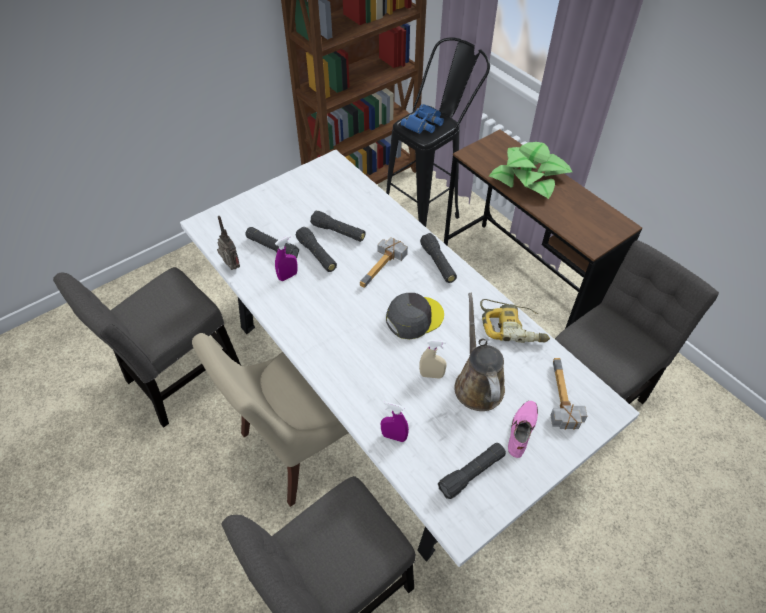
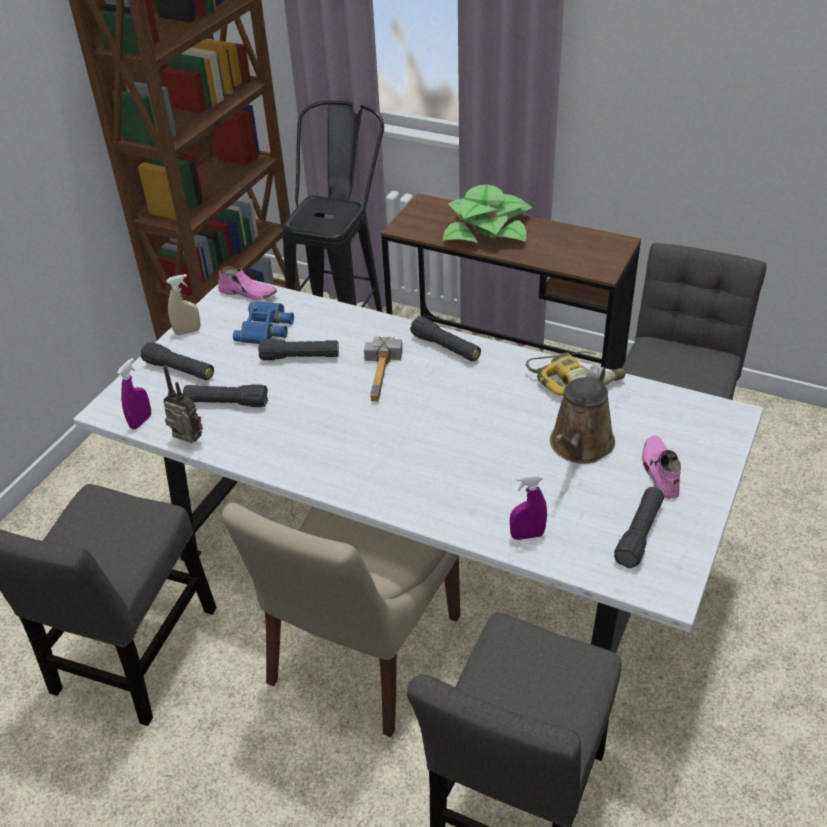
camera: 25 degrees left, 10 degrees down
purple spray bottle [275,235,298,281] -> purple spray bottle moved to [117,358,151,430]
black flashlight [296,227,337,272] -> black flashlight moved to [141,342,214,380]
grey cap [386,293,444,339] -> none
blue binoculars [401,104,444,134] -> blue binoculars moved to [233,301,294,344]
beige spray bottle [419,340,447,379] -> beige spray bottle moved to [166,274,201,335]
brown watering can [454,293,505,411] -> brown watering can turned 120 degrees counterclockwise [550,365,615,464]
hammer [550,358,587,430] -> none
none -> pink shoe [218,266,277,300]

